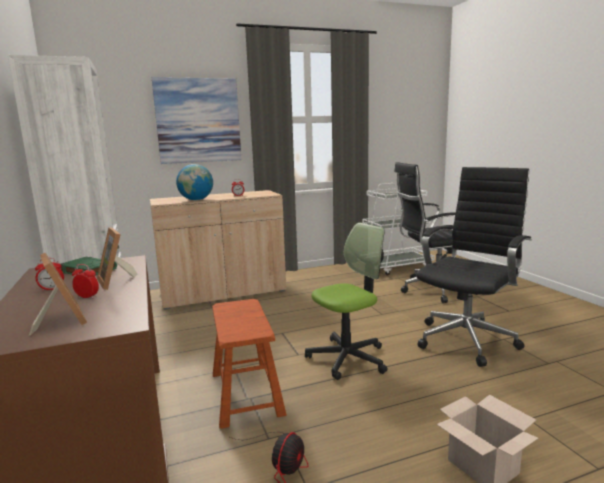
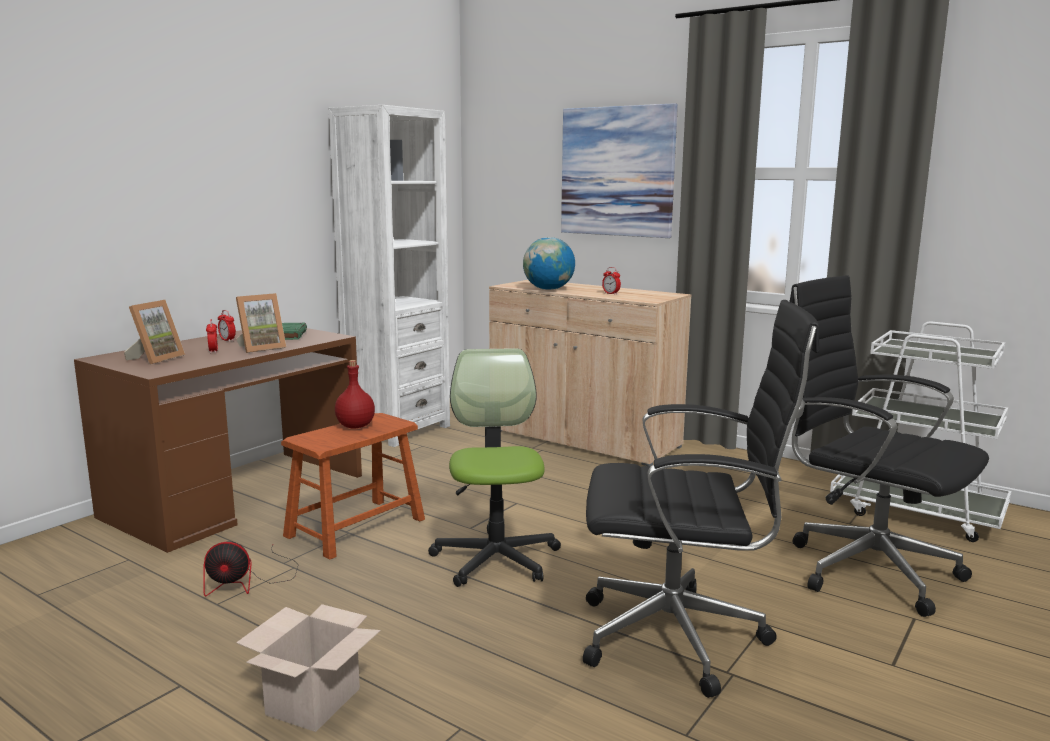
camera: 55 degrees right, 0 degrees up
picture frame [97,227,137,290] -> picture frame turned 150 degrees counterclockwise [236,293,286,353]
office chair [305,223,388,380] -> office chair turned 120 degrees counterclockwise [428,348,561,587]
none -> red bottle [335,360,375,428]

